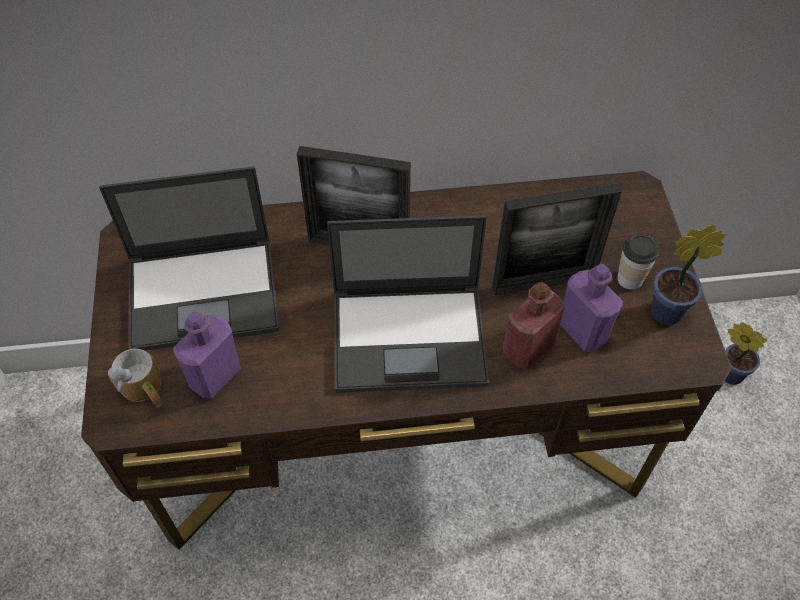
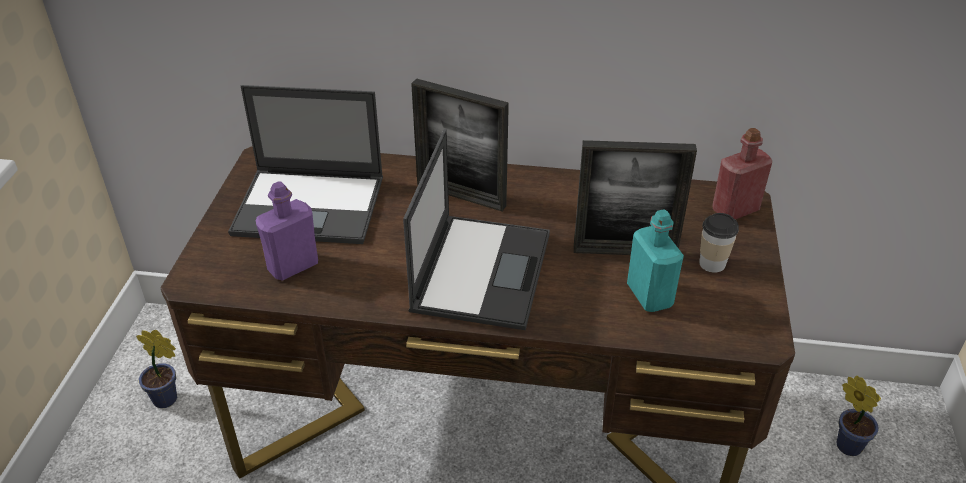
camera: 15 degrees right, 15 degrees down
mug [107,349,161,408] -> none
laptop [327,215,489,393] -> laptop turned 90 degrees counterclockwise [403,129,550,330]
red bottle [503,282,564,369] -> red bottle moved to [712,128,772,219]
purple bottle [560,264,623,352] -> turquoise bottle [627,209,684,312]
potted plant [651,225,726,325] -> potted plant moved to [136,330,177,408]

